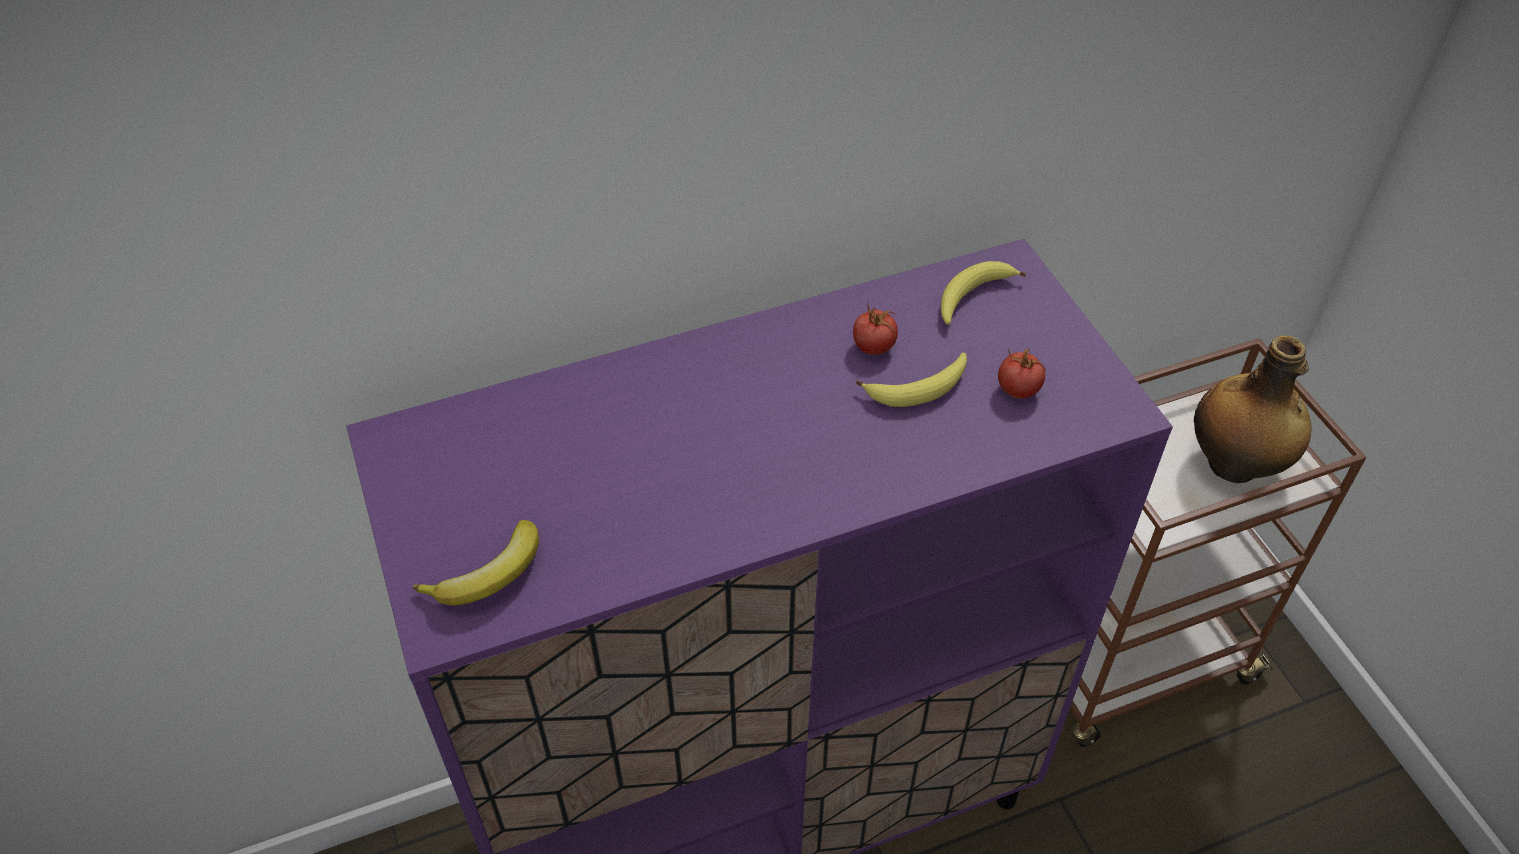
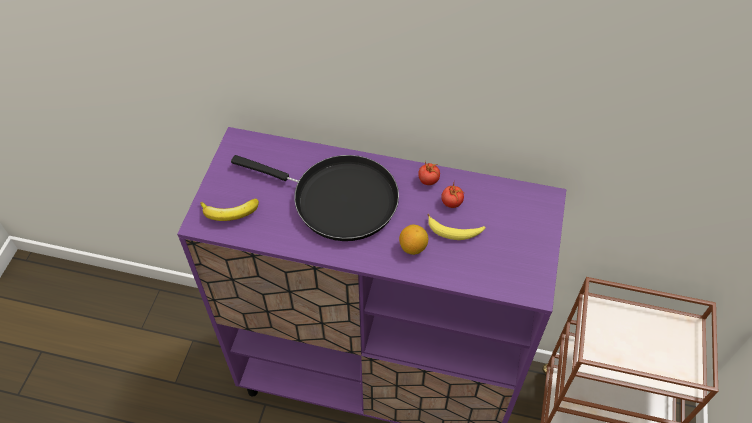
camera: 35 degrees right, 5 degrees up
banana [941,261,1026,325] -> none
tomato [998,349,1046,399] -> tomato moved to [418,162,440,185]
bottle [1194,335,1312,483] -> none
none -> black frying pan [231,155,399,241]
none -> lemon [399,225,428,255]

